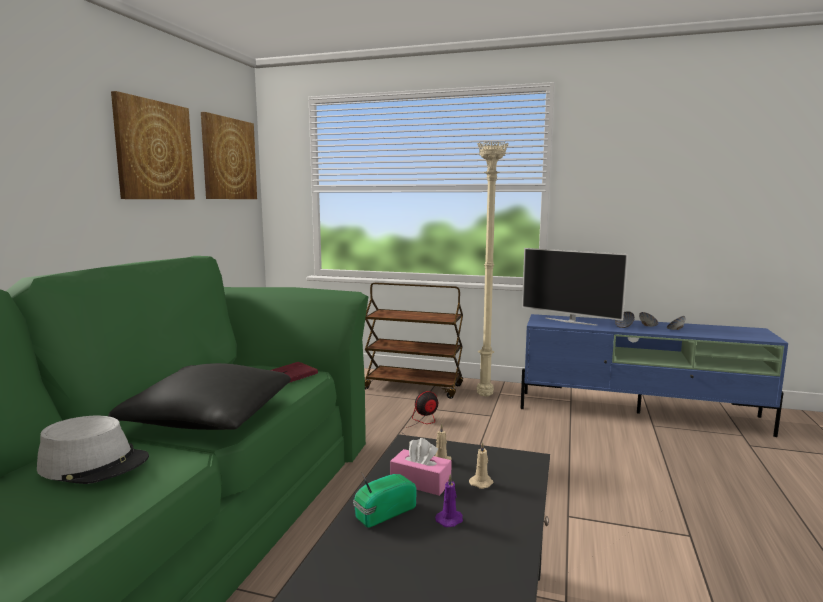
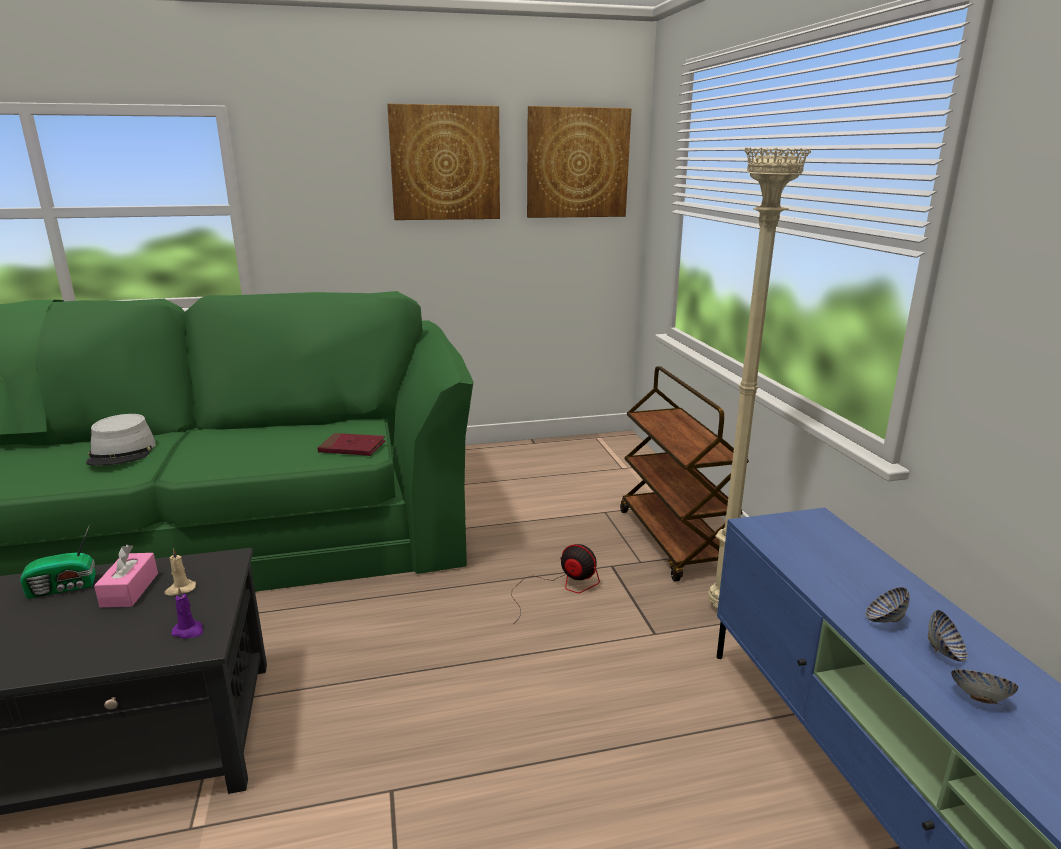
camera: 60 degrees right, 10 degrees up
black pillow [108,363,291,430] -> none
radio [353,472,417,527] -> radio turned 135 degrees clockwise [20,526,96,598]
purple candle [435,474,463,527] -> purple candle moved to [171,588,203,639]
beige candle [469,442,494,489] -> none
television [522,248,628,326] -> none

